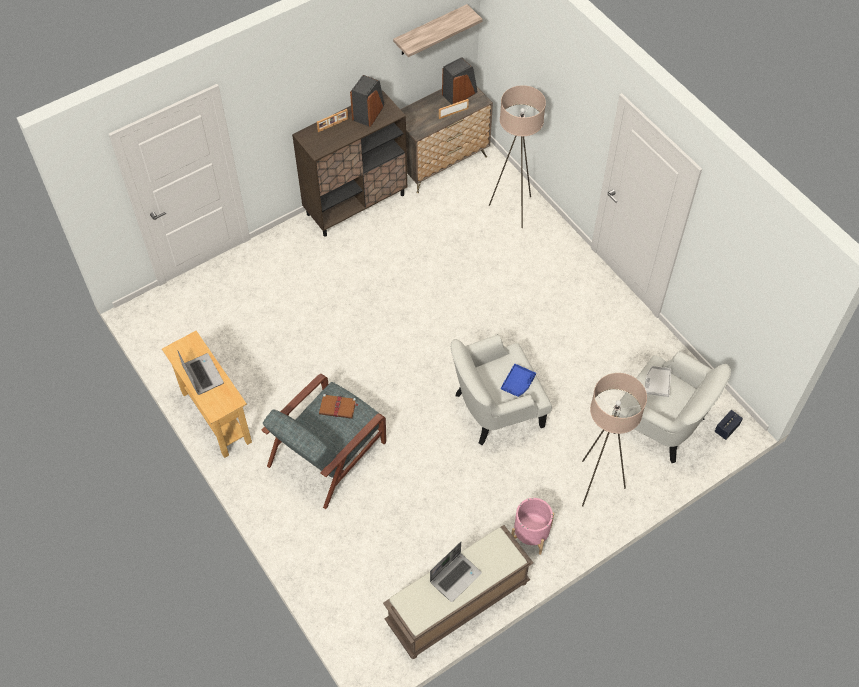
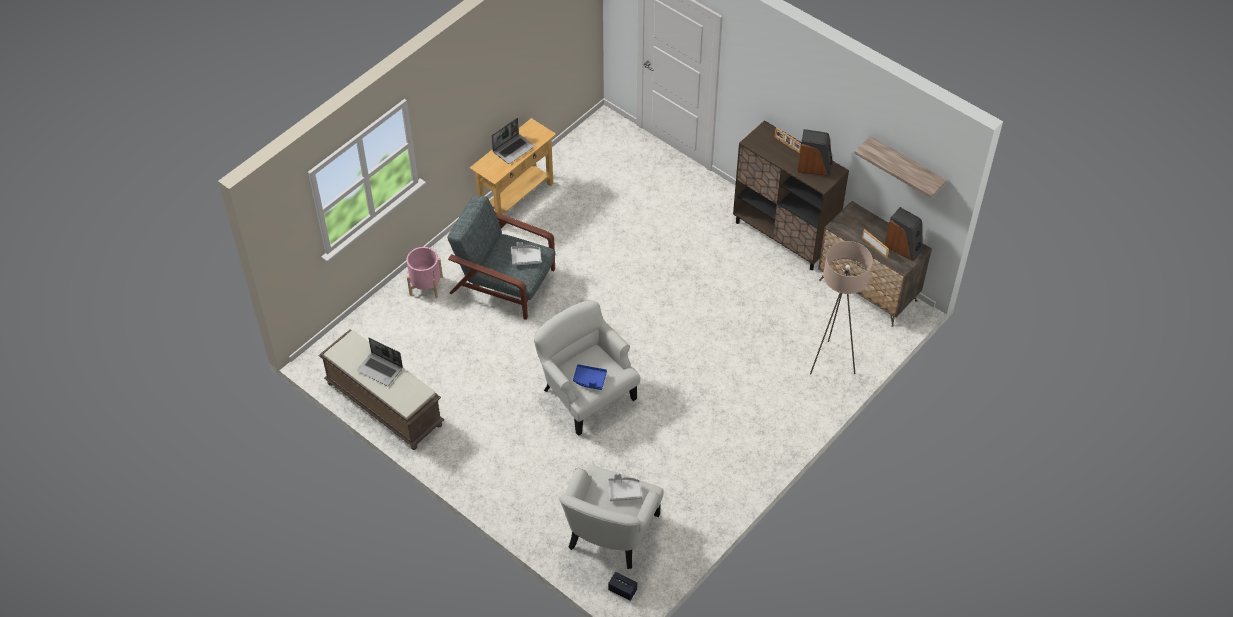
camera: 75 degrees right, 5 degrees down
brown book [319,394,358,419] -> grey tray [511,242,542,266]
pink planter [512,498,554,555] -> pink planter moved to [407,247,443,298]
beige floor lamp [582,373,647,507] -> none

